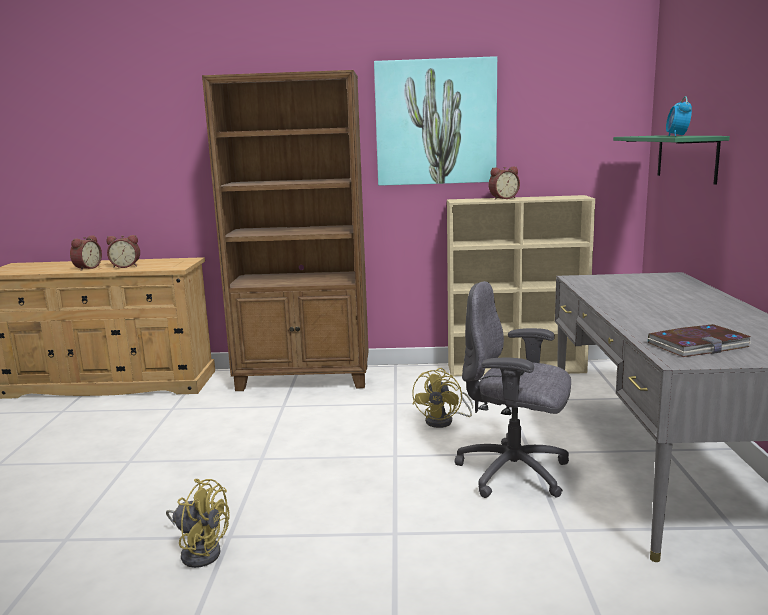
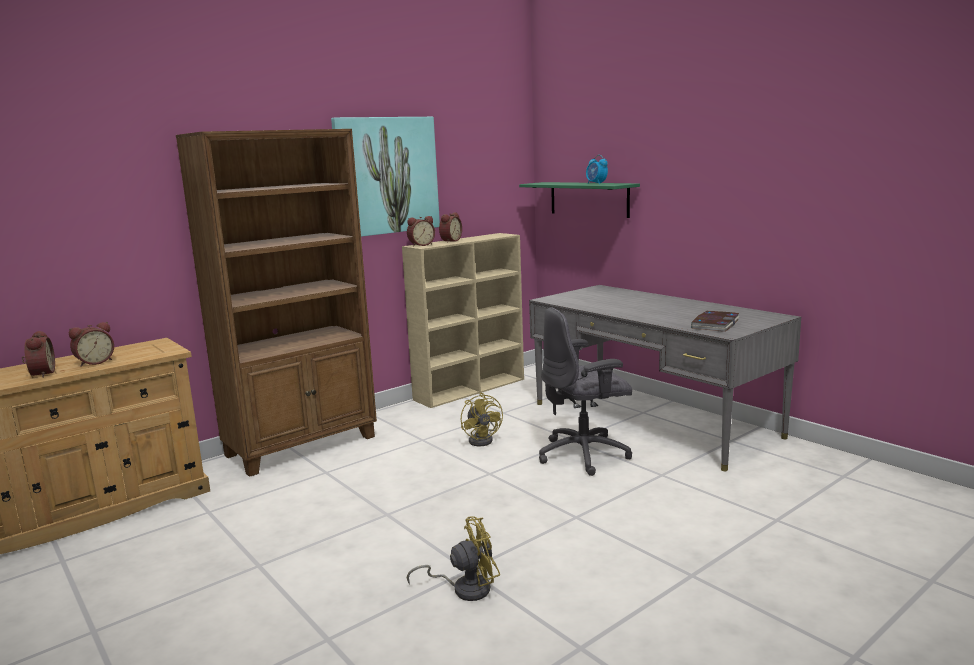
camera: 40 degrees left, 0 degrees up
none -> alarm clock [407,216,435,247]

